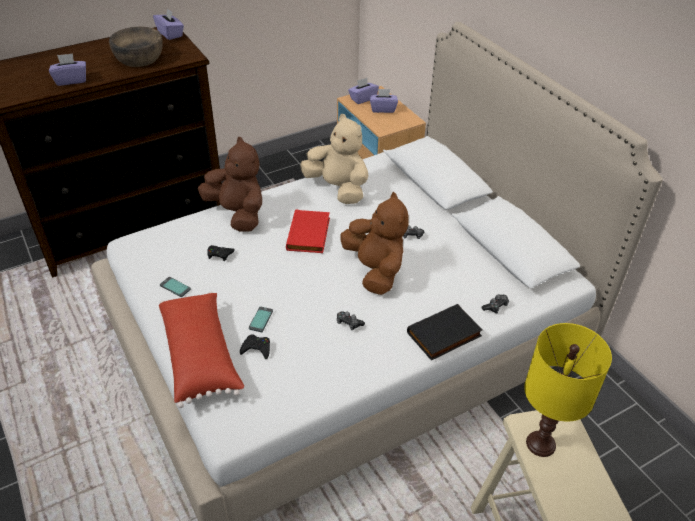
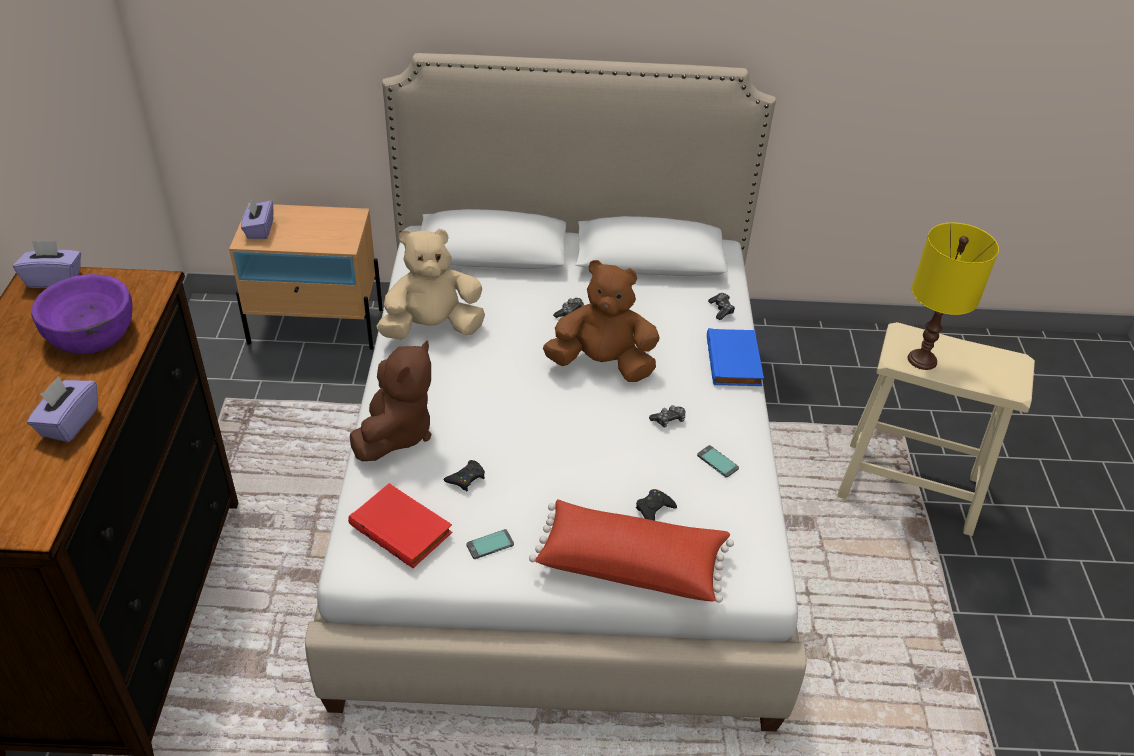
camera: 60 degrees left, 0 degrees up
brown bowl [109,27,163,67] -> purple bowl [31,274,132,354]
brown plush toy [198,137,262,231] -> brown plush toy turned 120 degrees clockwise [350,341,431,461]
phone [249,307,273,332] -> phone moved to [697,445,739,478]
red book [286,209,330,253] -> red book moved to [348,483,452,568]
purple tissue box [370,89,398,113] -> none
black book [407,304,483,361] -> blue book [707,328,764,386]

